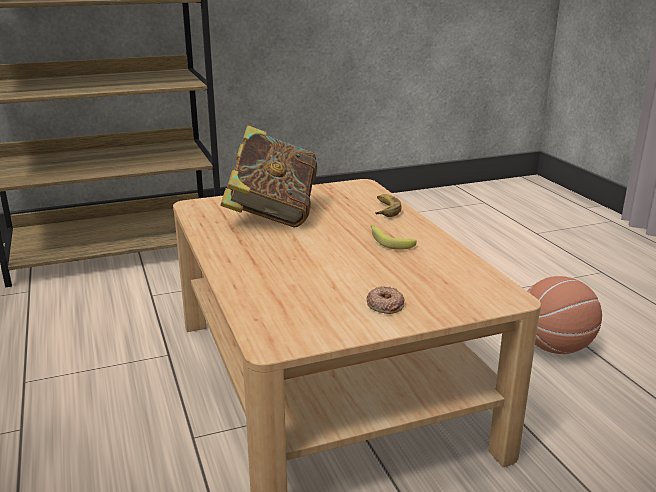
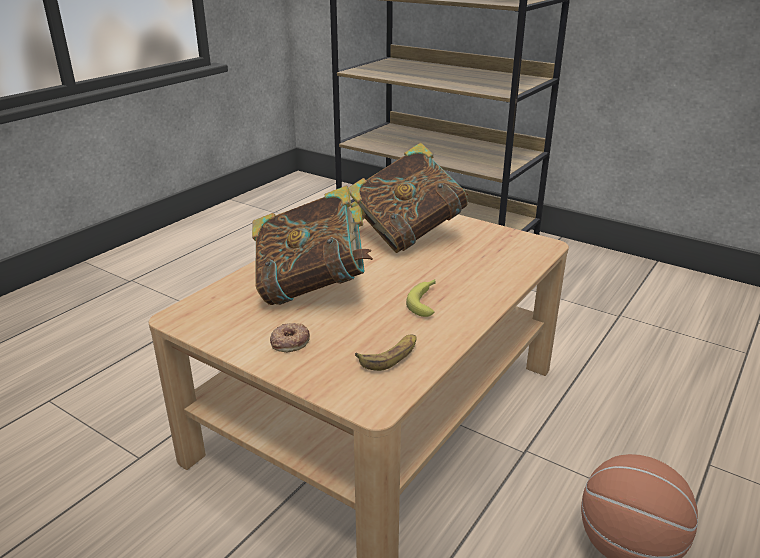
camera: 55 degrees right, 5 degrees up
banana [375,194,401,217] -> banana moved to [355,334,417,371]
none -> book [252,186,373,305]

